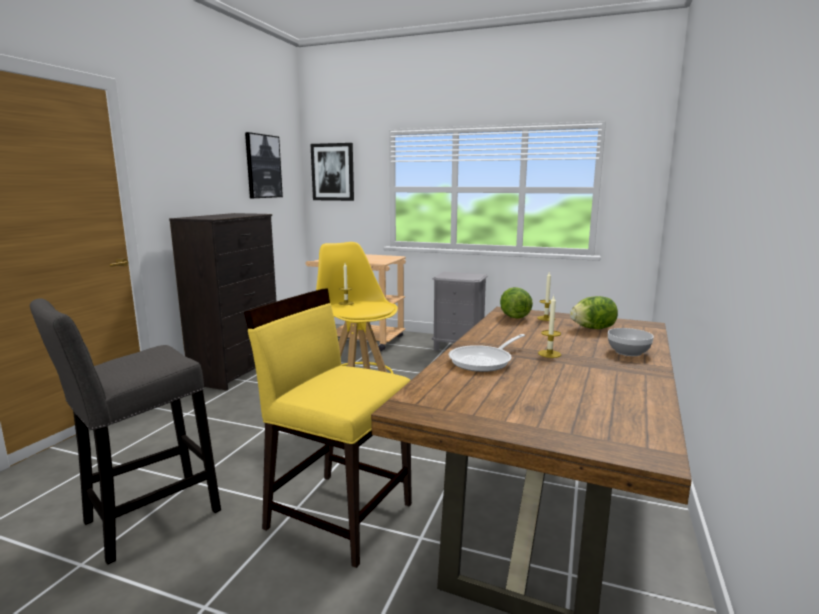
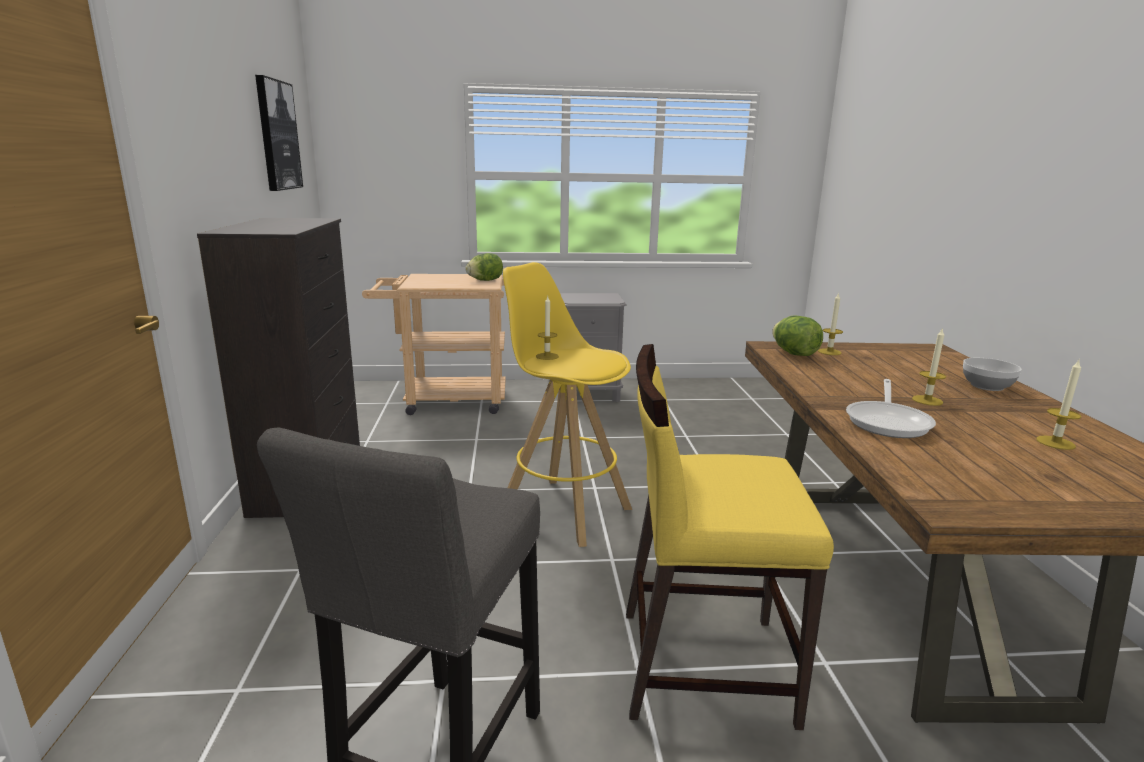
camera: 25 degrees left, 5 degrees up
picture [310,143,354,201] -> none
lettuce [570,296,618,329] -> lettuce moved to [465,253,503,281]
none -> candle [1036,360,1081,450]

